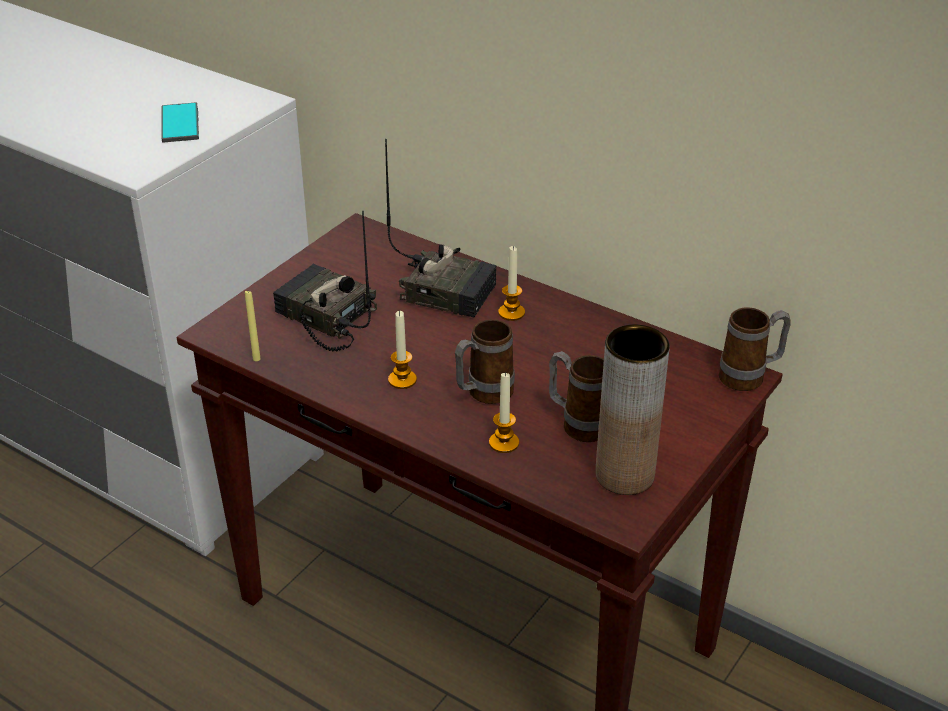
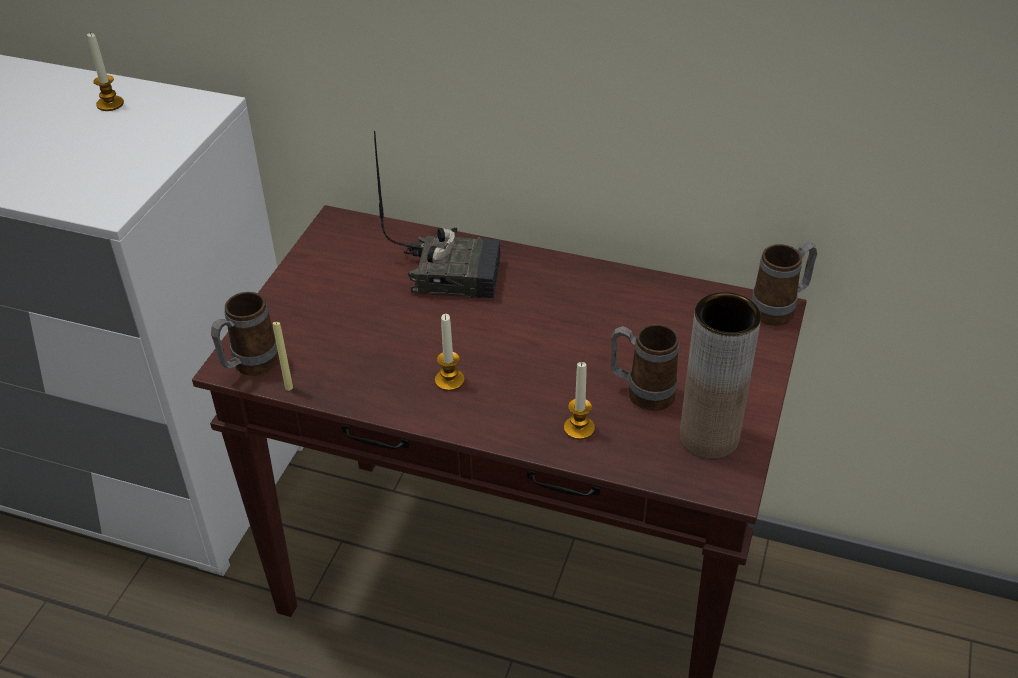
camera: 15 degrees left, 5 degrees up
phone [161,103,199,143] -> none
radio [273,211,377,352] -> none
mug [455,319,515,404] -> mug moved to [211,292,279,376]
candle [498,246,525,321] -> candle moved to [87,32,124,111]

